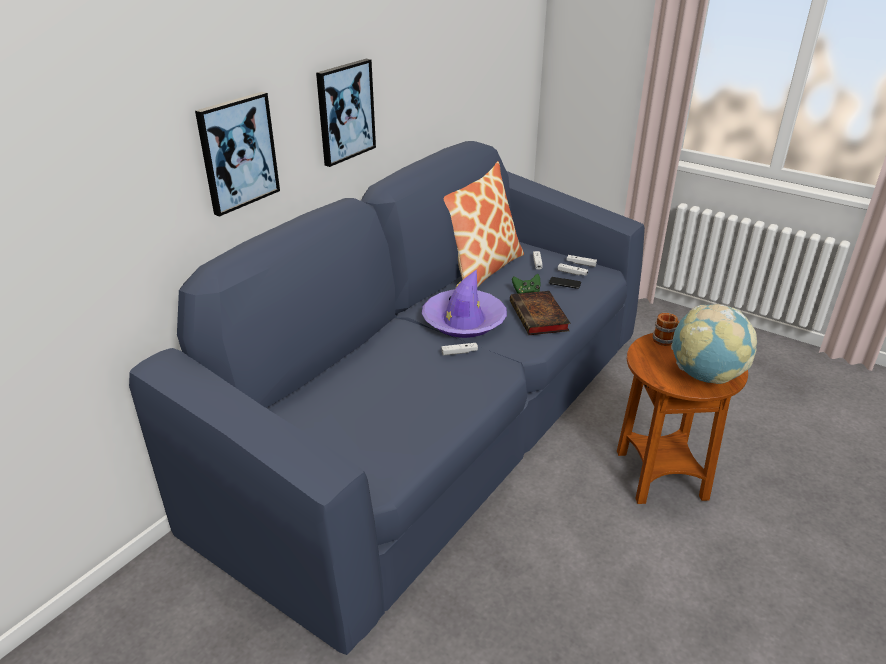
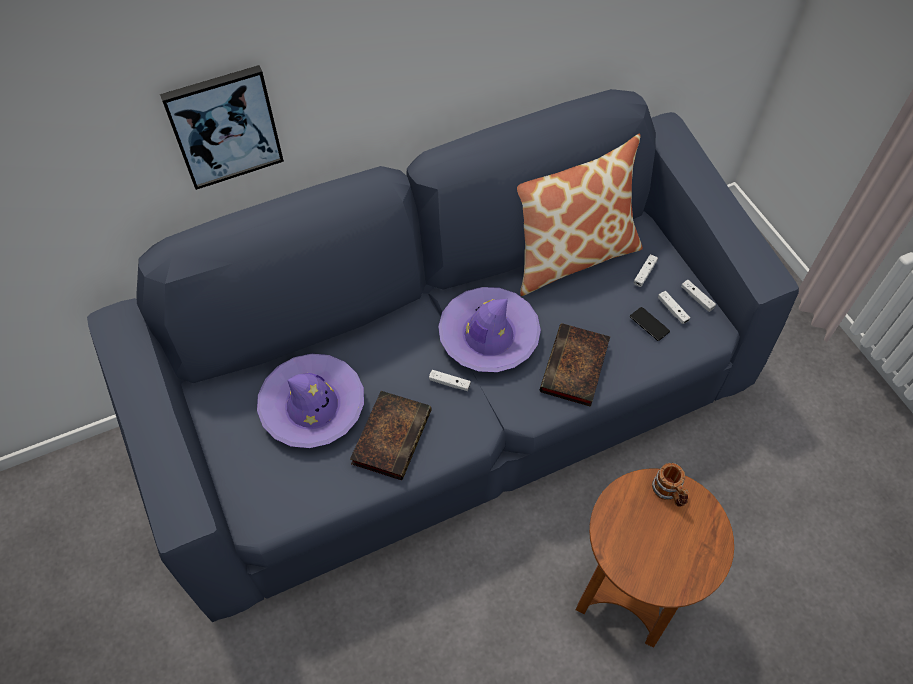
camera: 30 degrees right, 25 degrees up
picture [316,59,376,167] -> none
green game controller [512,274,541,294] -> none
globe [671,304,757,384] -> none
none -> purple hat [257,354,364,448]
none -> book [350,391,432,480]

